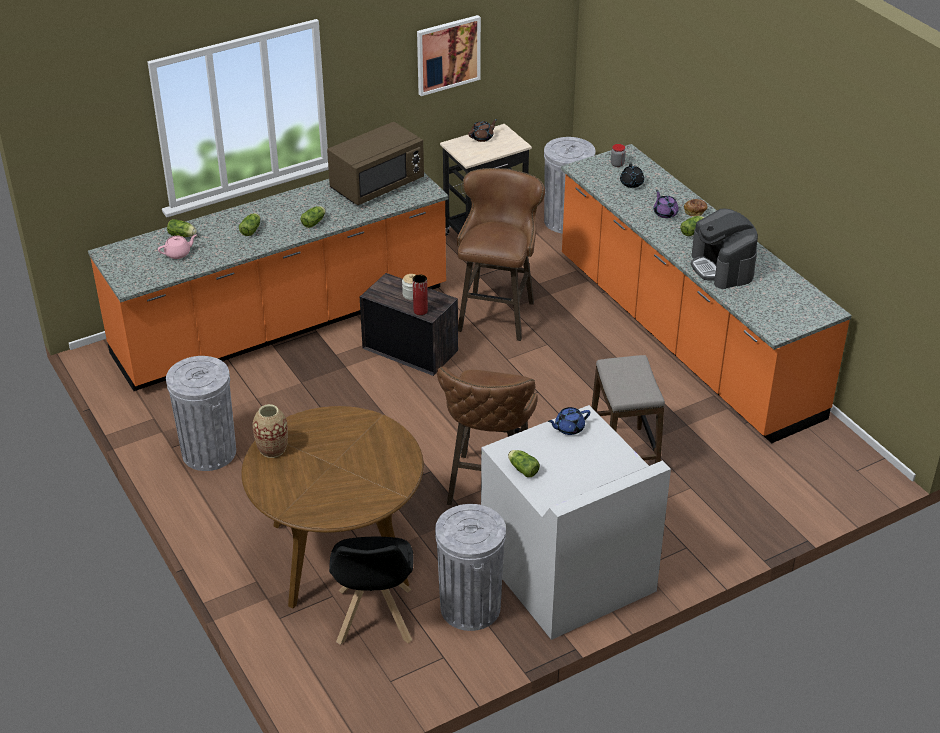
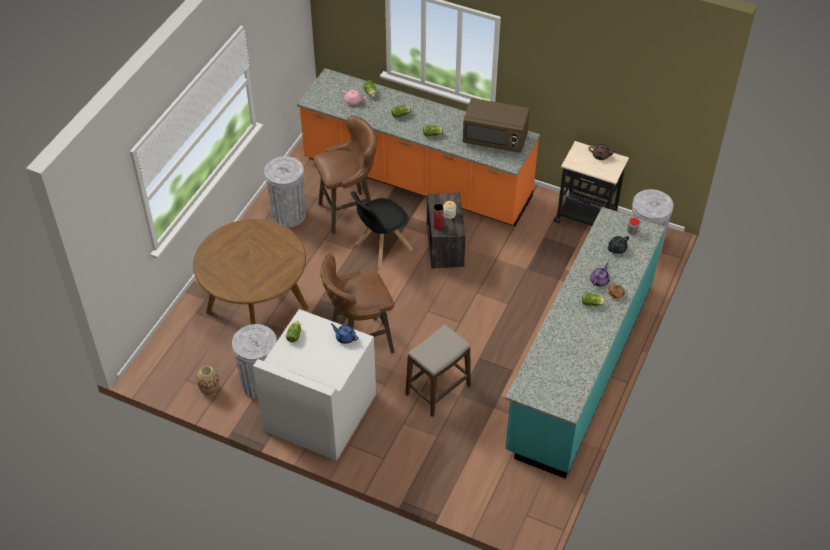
camera: 55 degrees right, 10 degrees up
vase [252,404,288,458] -> vase moved to [197,366,219,396]
black chair [329,537,414,645] -> black chair moved to [351,191,413,268]
picture [417,15,481,96] -> none
brown stool [457,168,545,341] -> brown stool moved to [313,116,377,234]
orange counter [561,144,852,443] -> turquoise counter [505,207,665,479]
coffee machine [691,208,758,289] -> none

